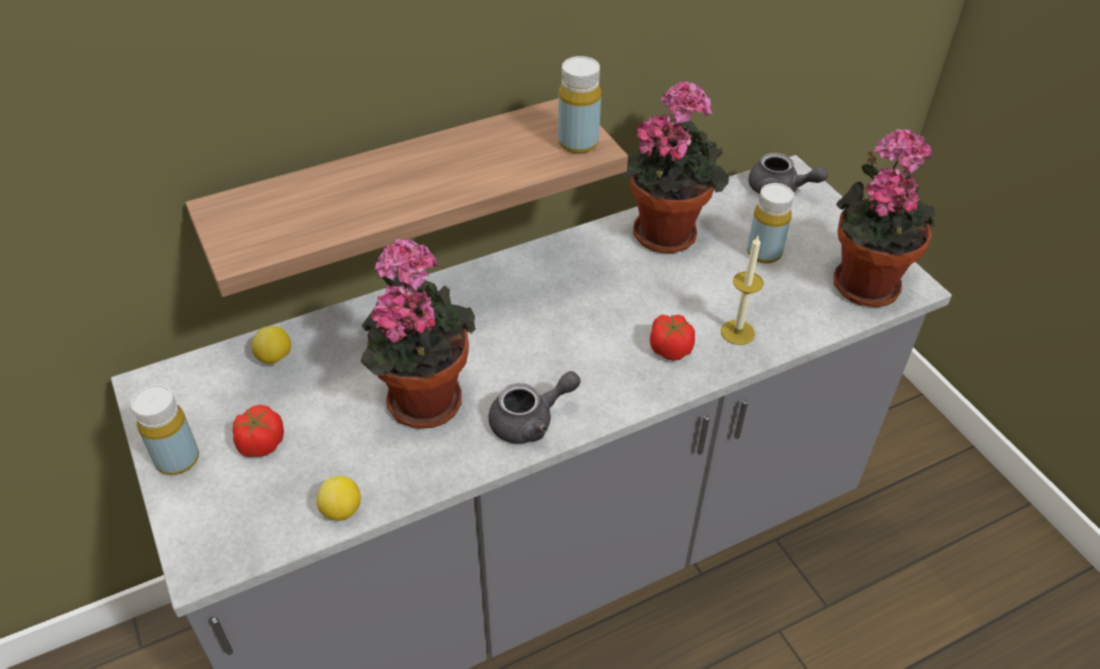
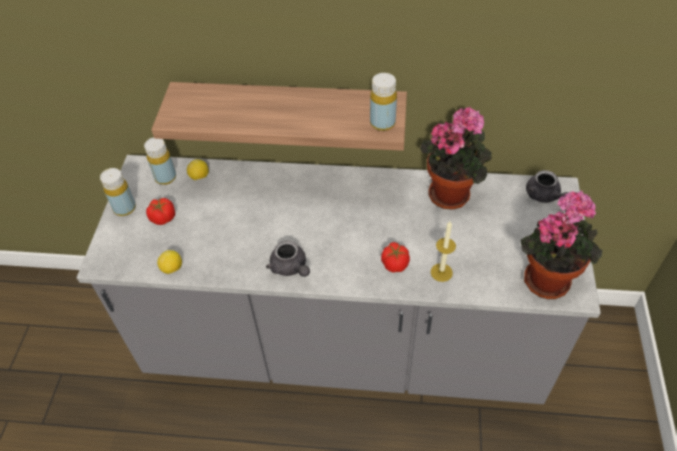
camera: 35 degrees right, 5 degrees up
potted plant [360,238,475,429] -> none
grey teapot [488,371,581,444] -> grey teapot turned 45 degrees clockwise [266,241,310,277]
yellow bottle [747,183,794,264] -> yellow bottle moved to [144,137,176,185]

